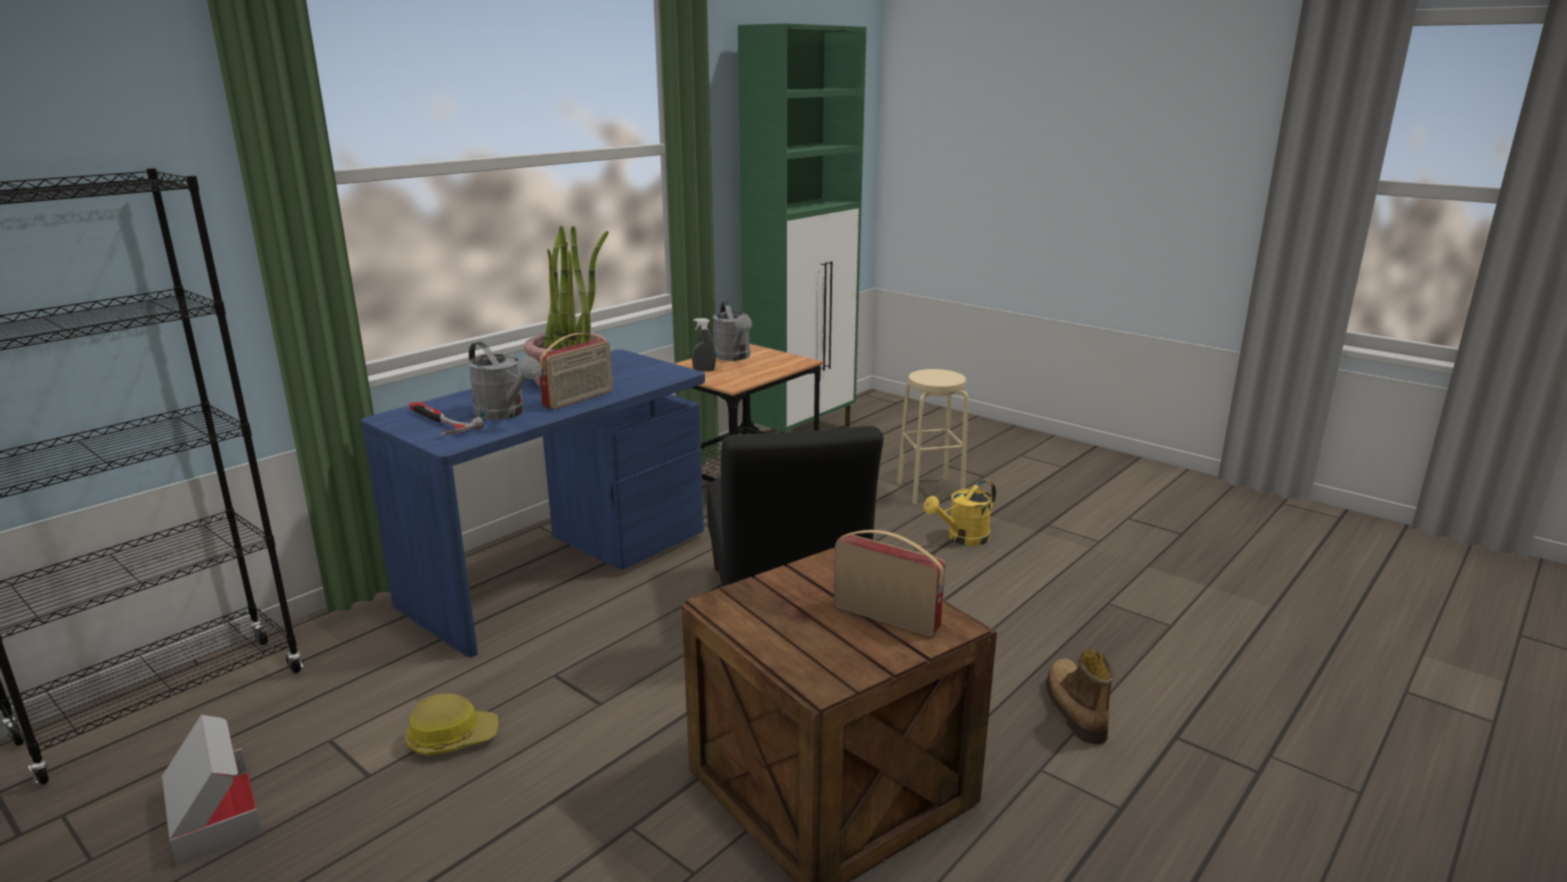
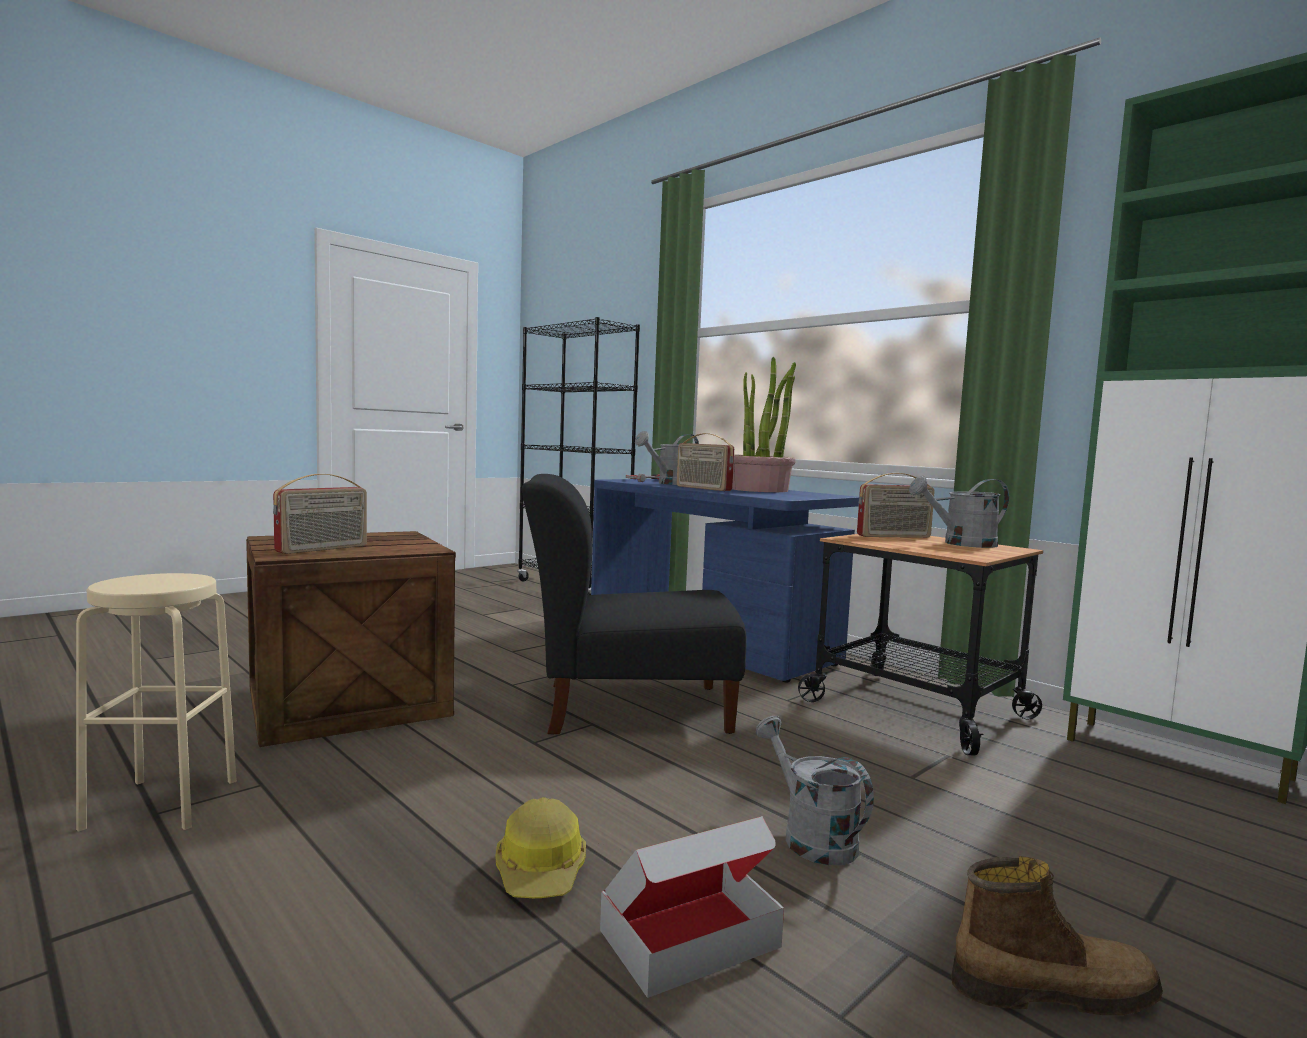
camera: 95 degrees right, 15 degrees down
cardboard box [162,715,262,866] -> cardboard box moved to [600,816,784,998]
hard hat [405,693,499,755] -> hard hat moved to [495,797,586,898]
grey spray bottle [692,318,716,372] -> radio [857,473,935,538]
beige stool [897,369,968,504] -> beige stool moved to [76,573,237,831]
yellow watering can [923,480,996,546] -> grey watering can [756,716,874,865]
boot [1046,649,1114,745] -> boot moved to [951,856,1163,1015]

